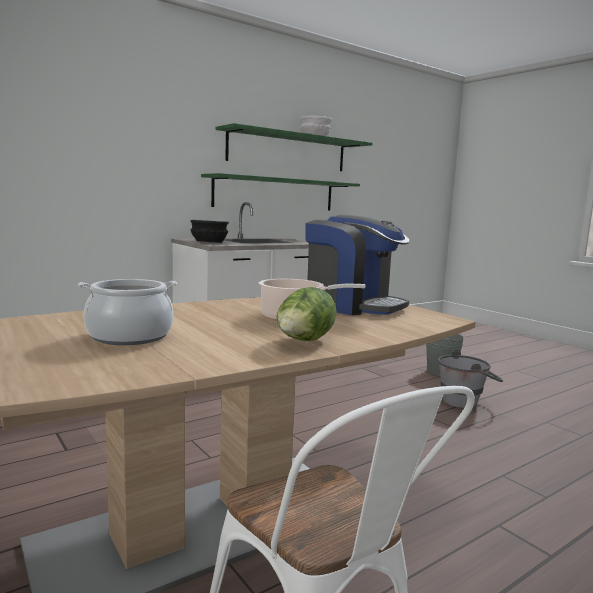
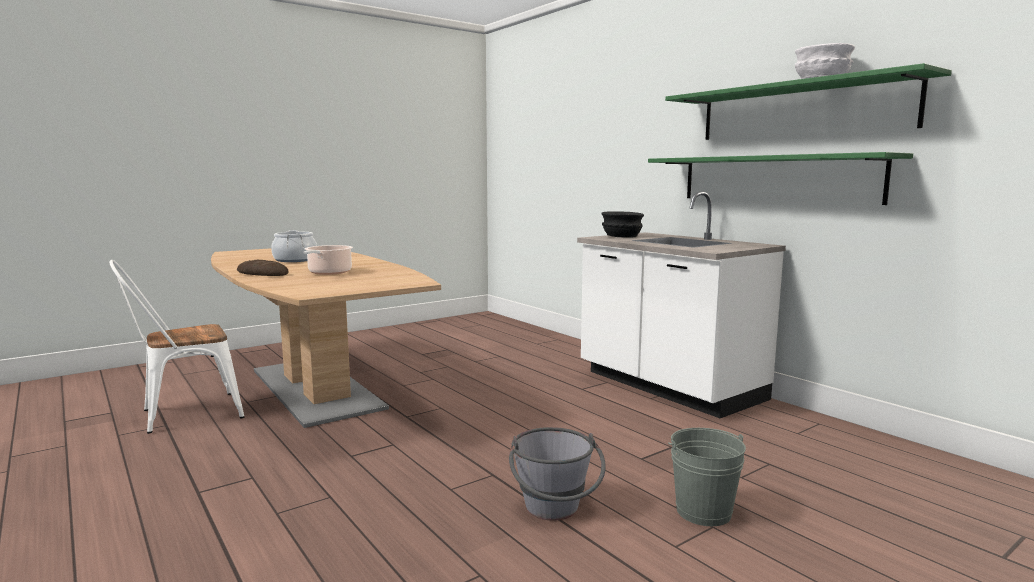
camera: 90 degrees right, 0 degrees up
lettuce [276,287,337,341] -> bread [237,260,289,276]
coffee machine [305,215,410,315] -> none

